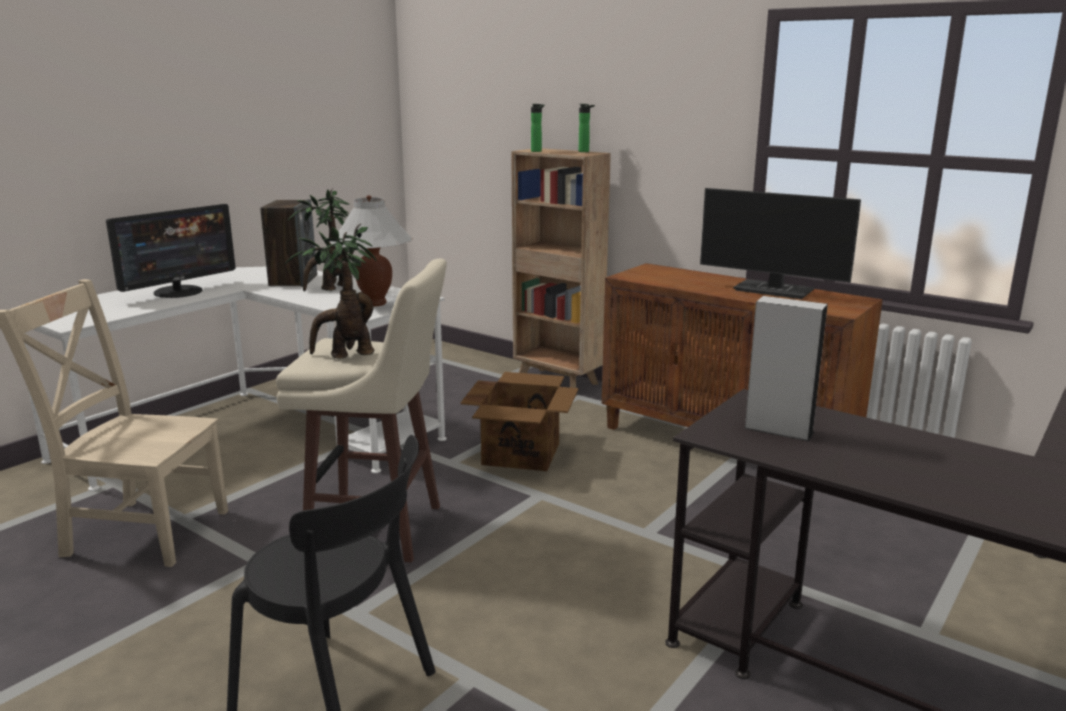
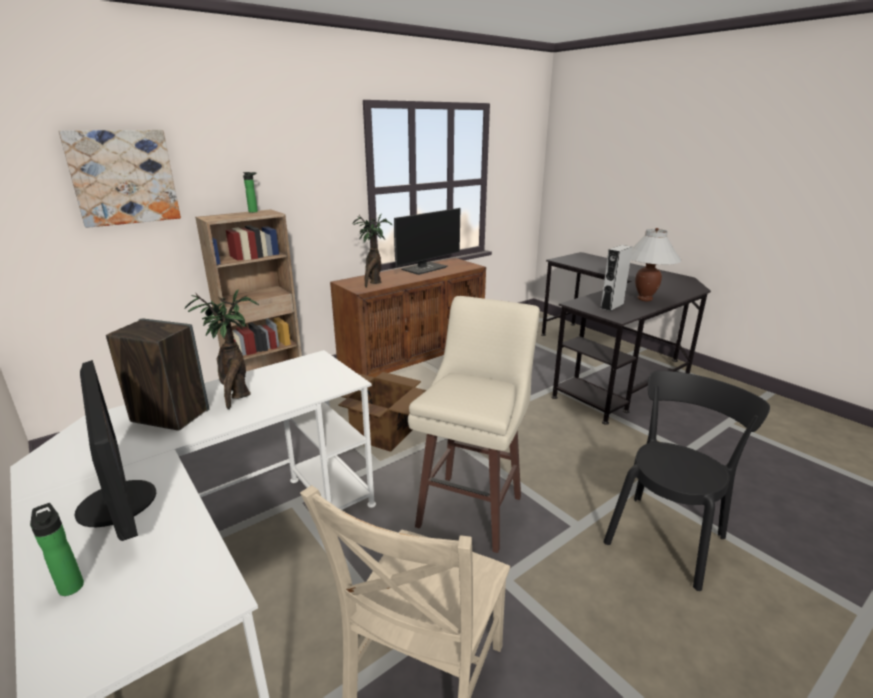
camera: 75 degrees left, 5 degrees up
potted plant [285,224,377,359] -> potted plant moved to [352,214,393,288]
white table lamp [330,195,413,306] -> white table lamp moved to [631,228,682,301]
bottle [531,104,544,152] -> bottle moved to [30,503,84,596]
none -> picture [59,130,181,228]

